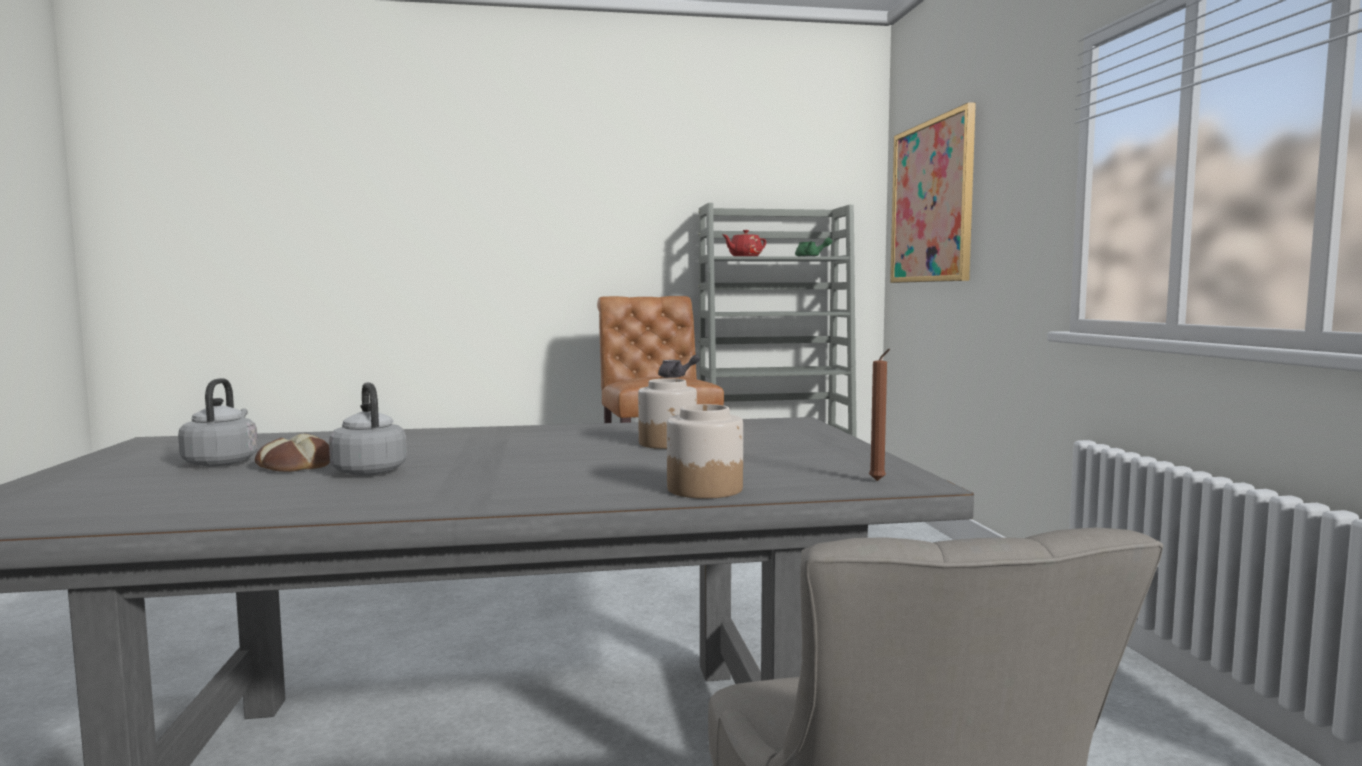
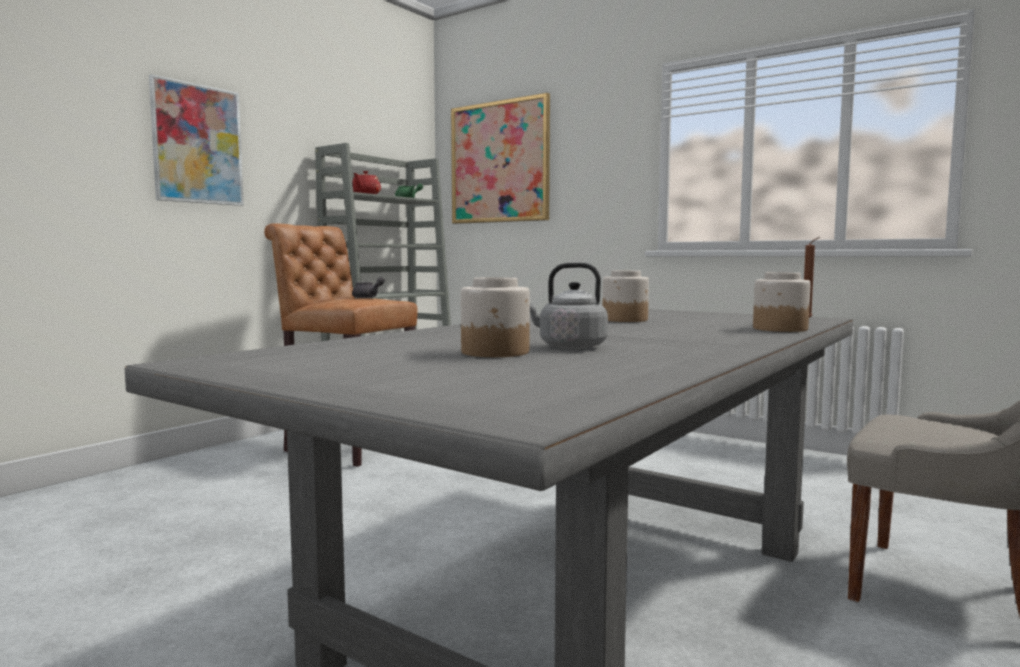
camera: 45 degrees left, 0 degrees up
grey kettle [178,378,258,466] -> none
bread [255,433,330,472] -> jar [461,277,530,357]
none -> picture [149,74,244,206]

